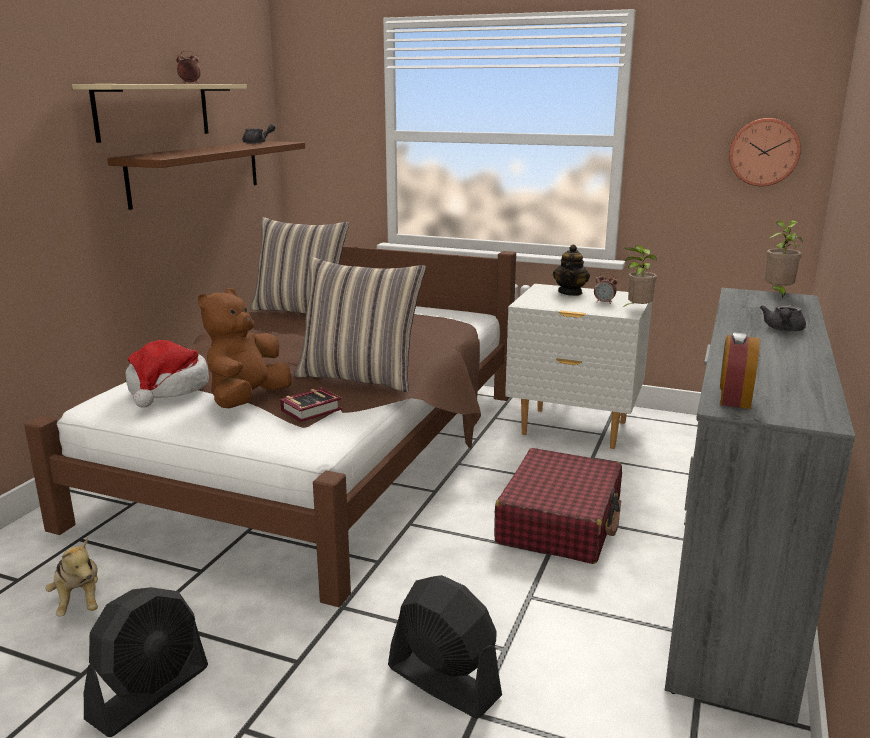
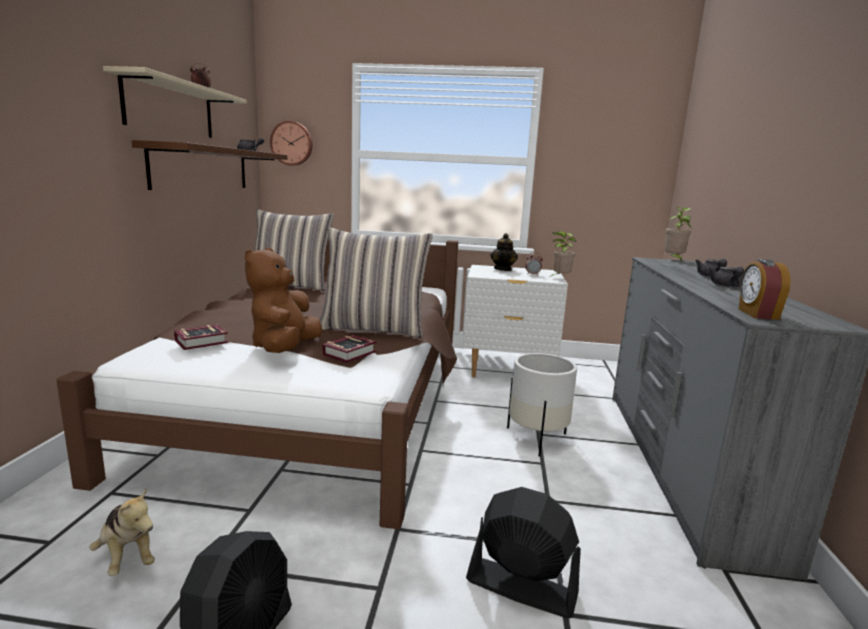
camera: 15 degrees left, 5 degrees down
hat [126,340,209,408] -> book [174,325,229,350]
red suitcase [494,448,622,564] -> white planter [507,353,577,457]
wall clock [729,118,801,186] -> wall clock moved to [270,121,313,166]
none -> grey teapot [709,267,744,288]

